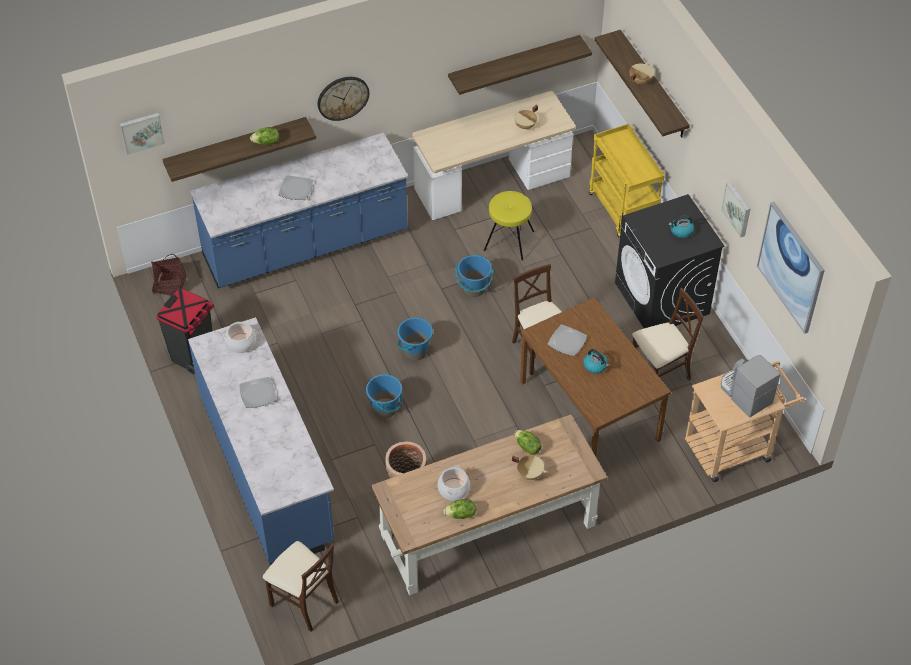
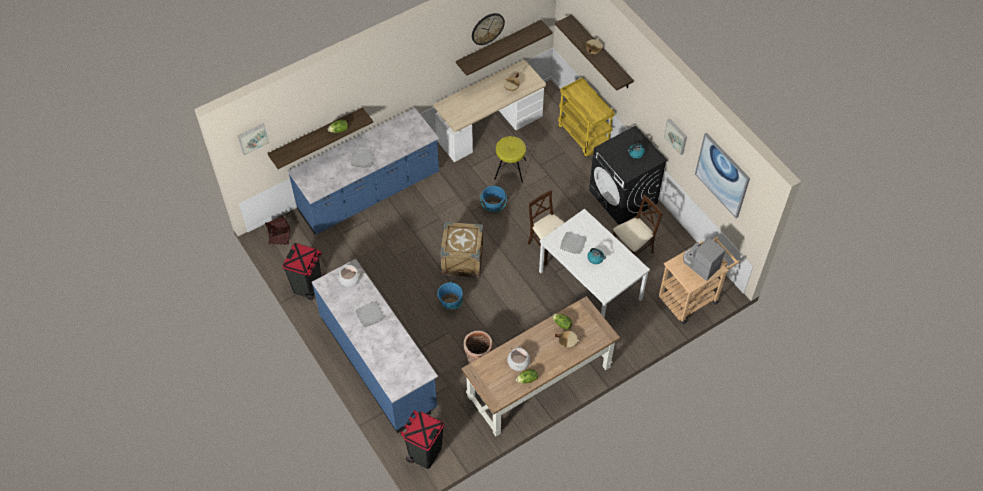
camera: 10 degrees left, 5 degrees up
beige chair [263,541,339,632] -> black trash can [400,410,444,469]
wall clock [318,77,369,121] -> wall clock moved to [472,13,505,45]
blue bucket [397,317,433,360] -> crate [440,222,483,278]
brown dining table [520,297,671,456] -> white dining table [539,209,650,318]

